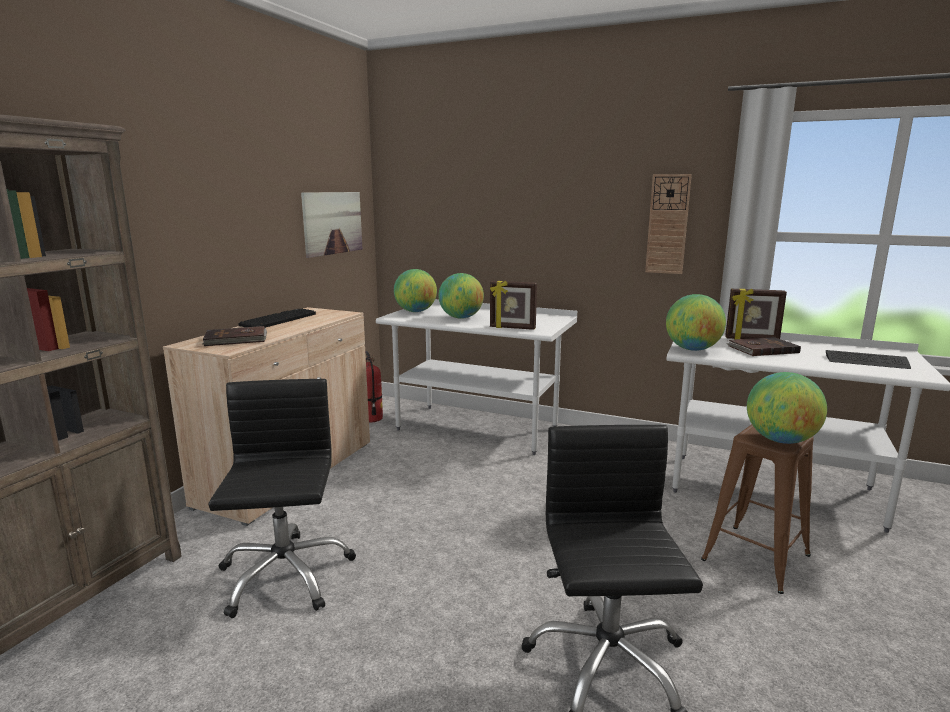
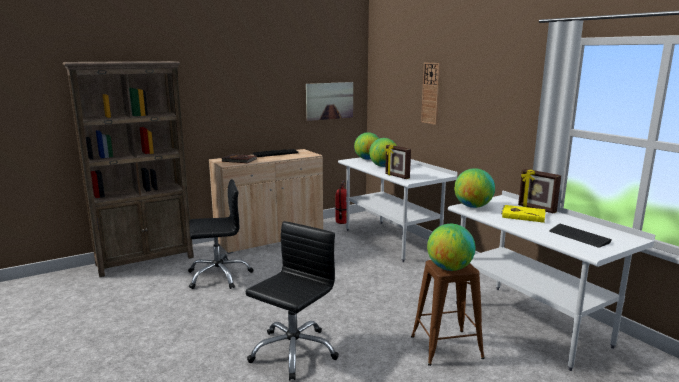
camera: 35 degrees right, 0 degrees up
black office chair [208,379,356,618] -> black office chair turned 45 degrees clockwise [188,179,253,289]
wall clock [645,174,692,274] -> wall clock moved to [421,63,440,125]
brown book [726,337,801,356] -> yellow book [501,205,545,223]

